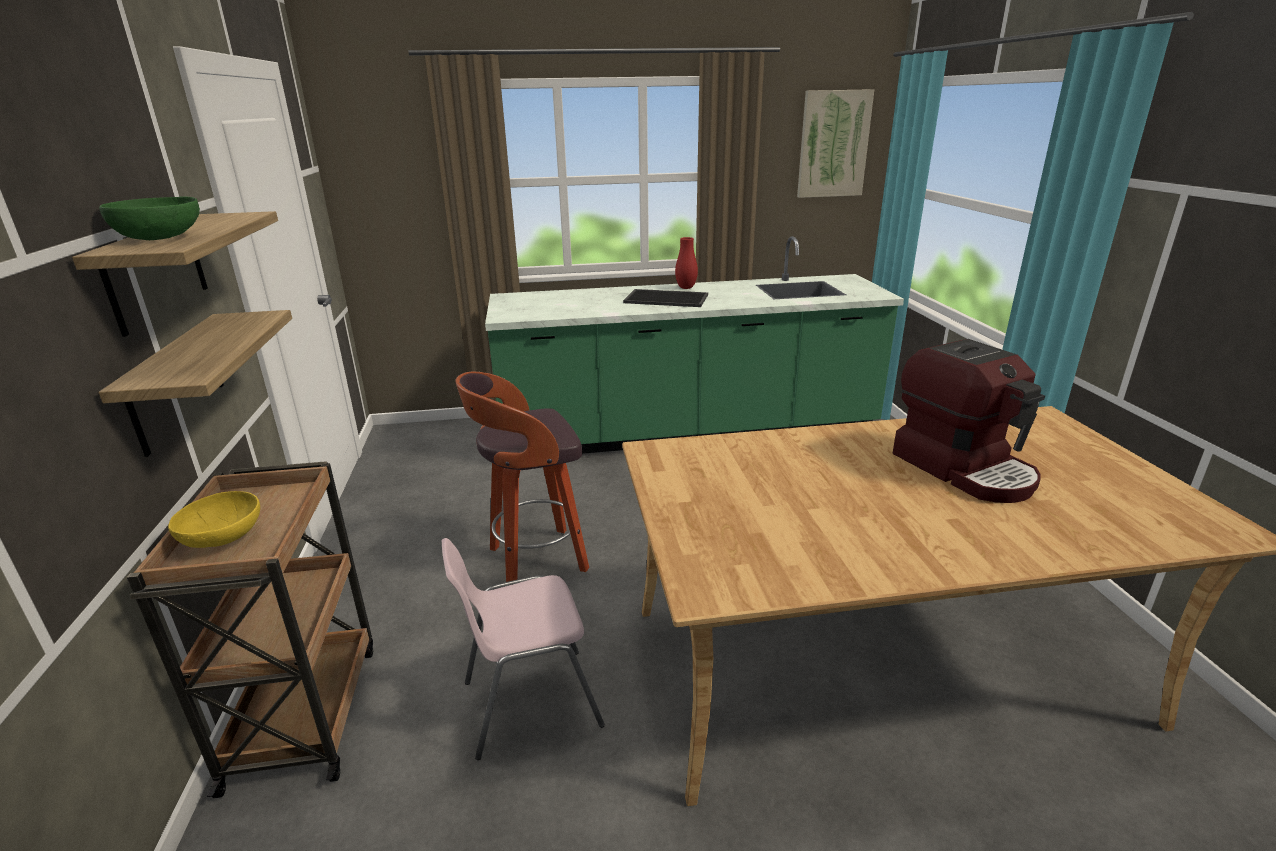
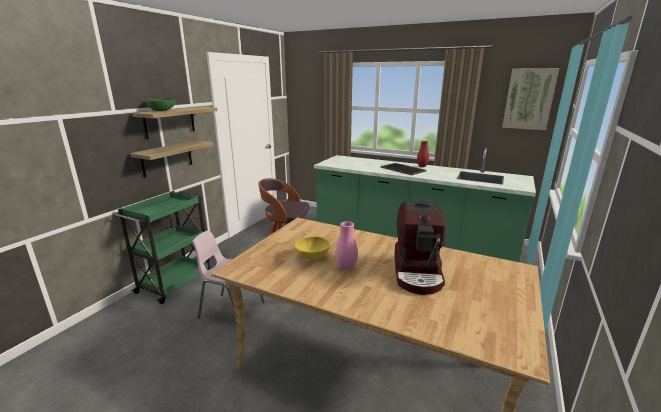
camera: 35 degrees right, 5 degrees down
brown cart [127,461,373,798] -> green cart [114,191,210,304]
yellow bowl [168,491,260,548] -> yellow bowl moved to [294,237,330,260]
none -> pink vase [335,221,358,270]

